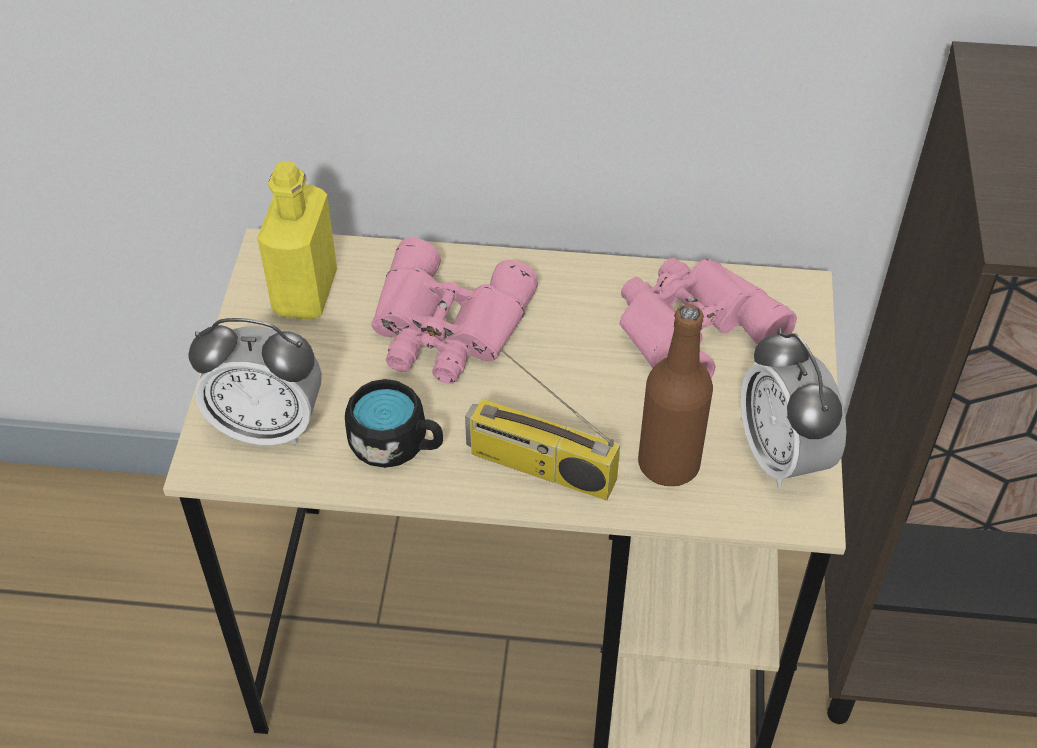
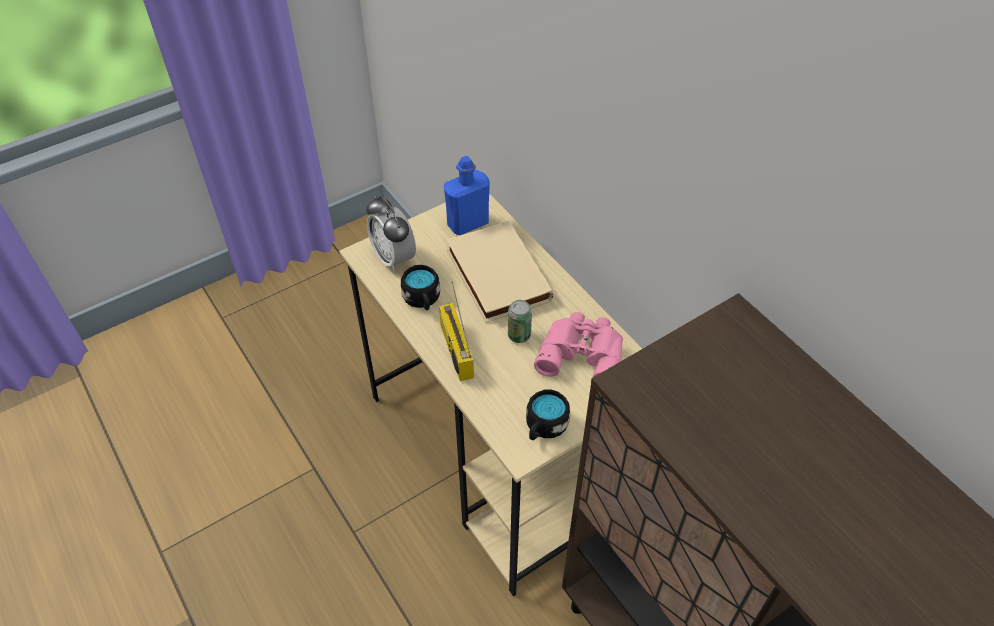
camera: 50 degrees right, 0 degrees up
yellow bottle [257,161,337,320] -> blue bottle [444,156,490,236]
pink binoculars [371,237,538,384] -> beige book [446,220,553,323]
brown bottle [638,304,713,486] -> none
alarm clock [740,328,846,488] -> black mug [526,389,570,440]
none -> can [508,300,532,343]

